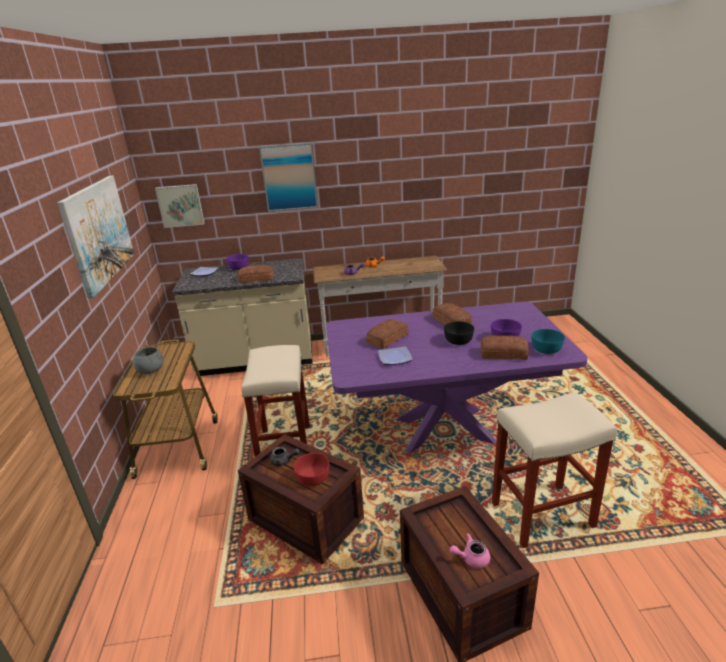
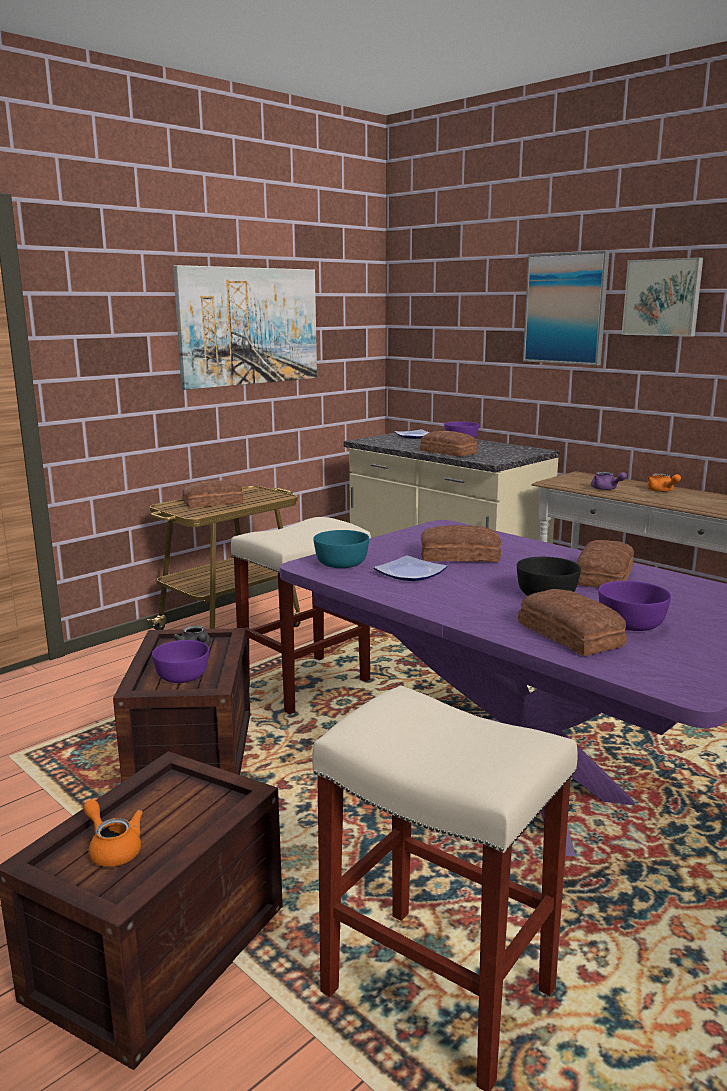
camera: 50 degrees right, 10 degrees down
grey bowl [133,347,164,374] -> bread [182,480,243,508]
picture [155,184,205,228] -> picture moved to [622,257,703,337]
red bowl [294,453,329,486] -> purple bowl [152,640,209,683]
pink teapot [450,533,490,569] -> orange teapot [83,800,143,867]
turquoise bowl [531,329,565,354] -> turquoise bowl moved to [313,530,369,568]

